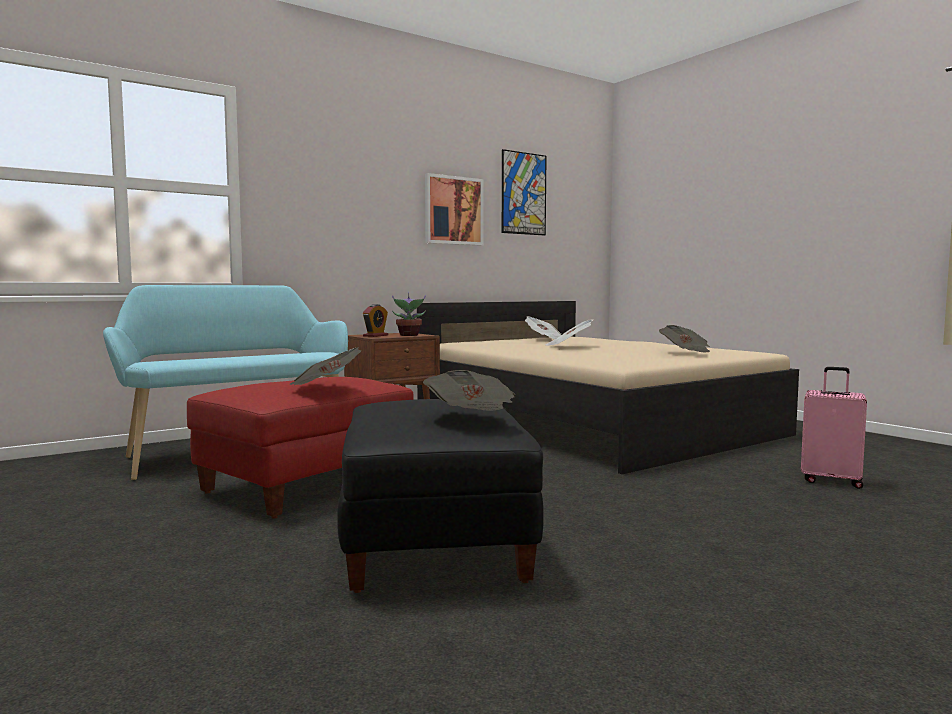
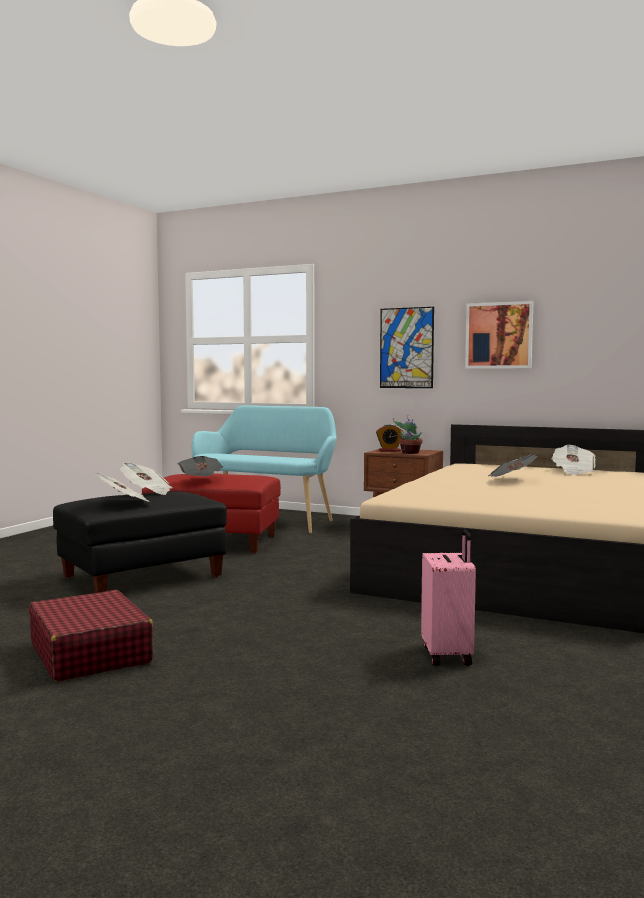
camera: 60 degrees right, 0 degrees up
picture [502,149,547,236] -> picture moved to [380,307,434,388]
newspaper [659,325,710,352] -> newspaper moved to [120,462,173,495]
none -> red suitcase [29,590,154,682]

